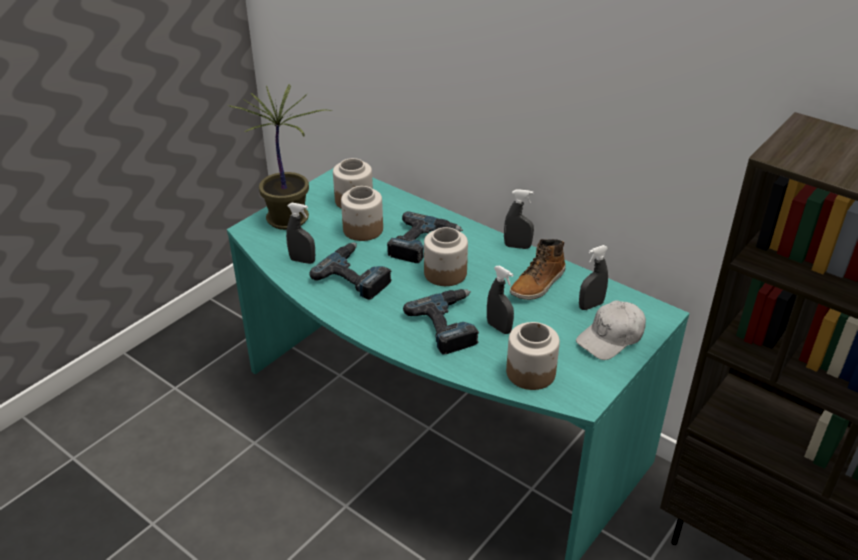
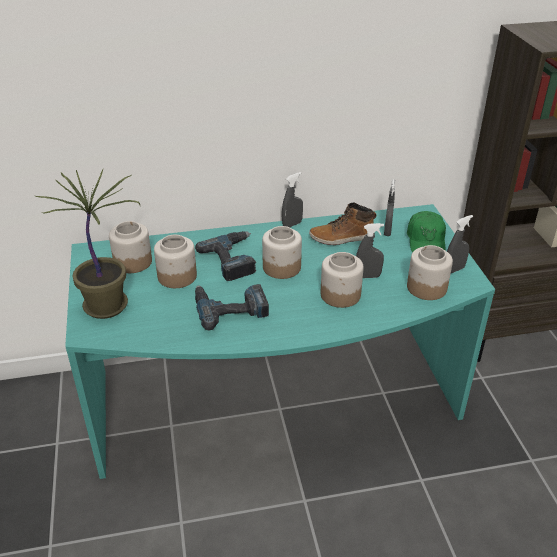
camera: 50 degrees left, 0 degrees up
grey spray bottle [286,203,315,264] -> grey spray bottle moved to [447,215,473,273]
power drill [403,289,479,354] -> jar [321,252,364,308]
boot [510,239,565,300] -> boot turned 90 degrees clockwise [309,203,376,245]
white cap [576,300,646,360] -> green cap [407,211,446,253]

